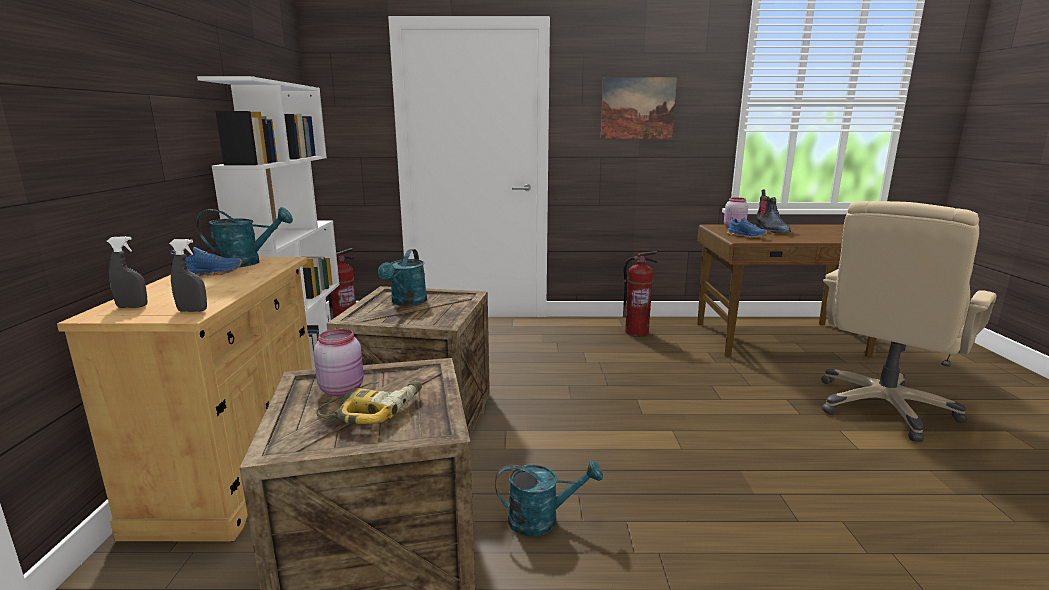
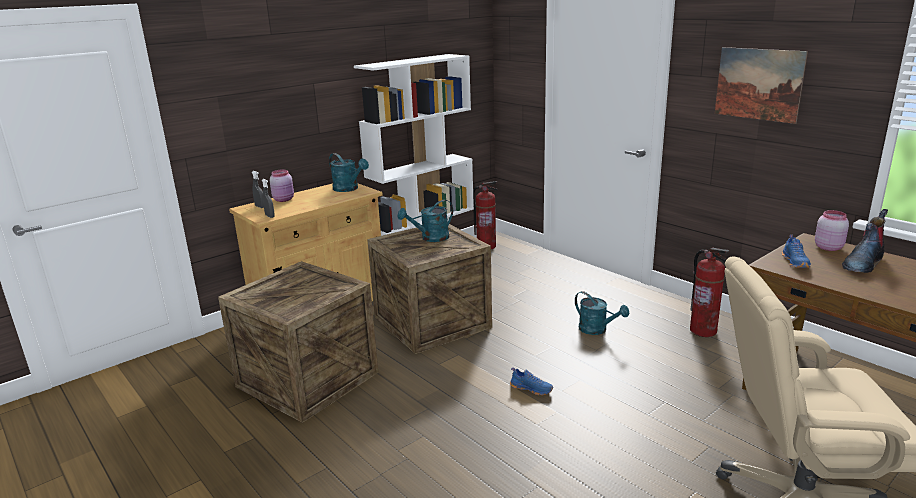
camera: 50 degrees right, 5 degrees up
blue shoe [170,247,242,276] -> blue shoe moved to [510,367,553,395]
pink jar [313,329,363,396] -> pink jar moved to [270,170,294,202]
power drill [317,380,422,424] -> none
turquoise watering can [495,460,603,537] -> turquoise watering can moved to [575,291,629,335]

